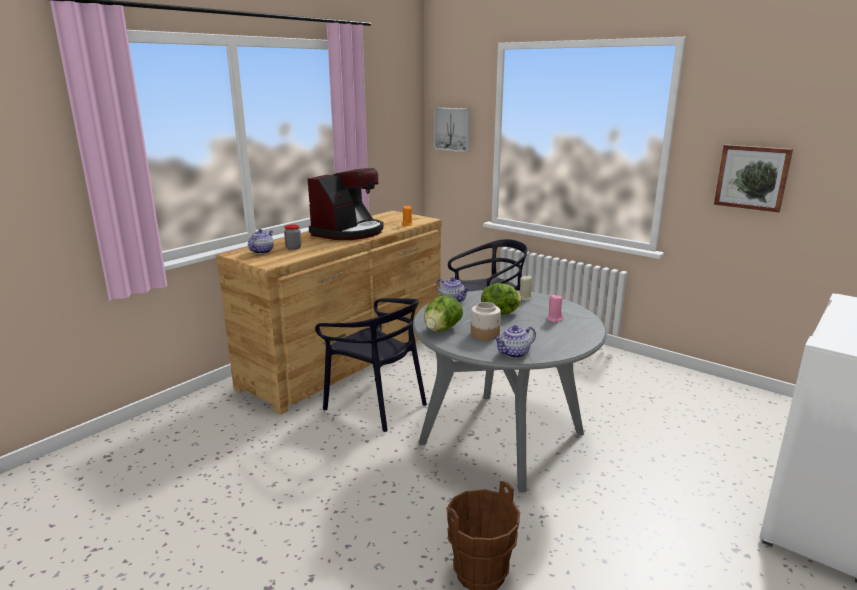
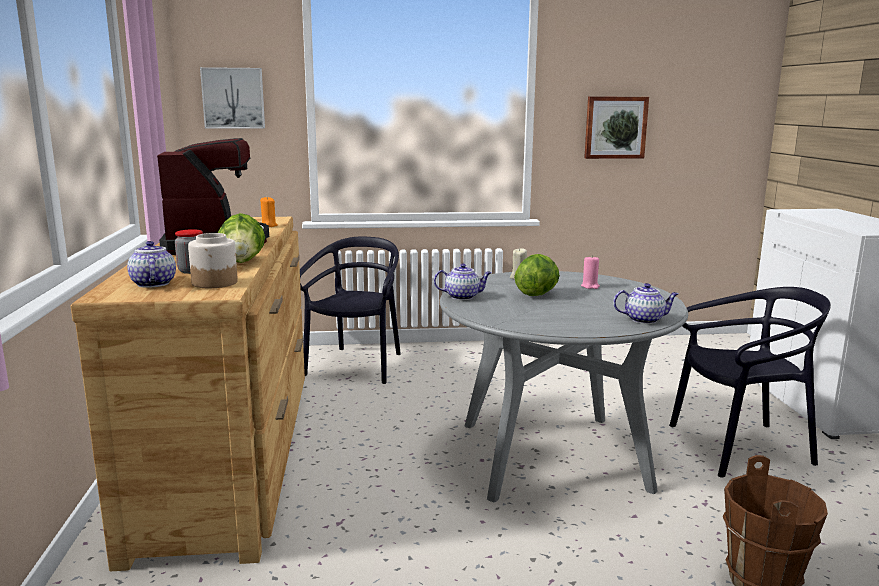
camera: 45 degrees left, 5 degrees down
black chair [315,298,427,432] -> black chair moved to [669,287,831,478]
lettuce [424,295,463,332] -> lettuce moved to [218,213,265,263]
jar [471,302,501,341] -> jar moved to [188,233,238,288]
teapot [494,325,536,358] -> teapot turned 105 degrees counterclockwise [613,283,678,324]

